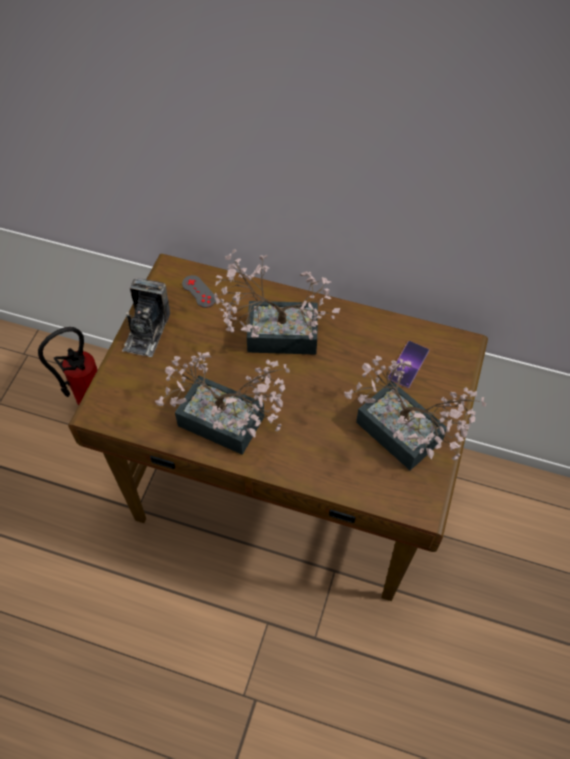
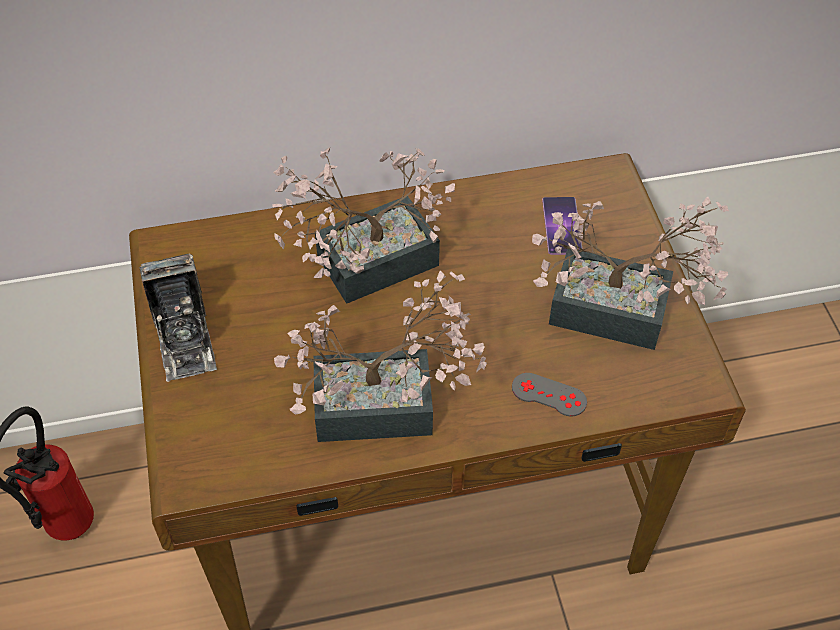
camera: 30 degrees left, 5 degrees down
grey game controller [182,275,216,308] -> grey game controller moved to [512,373,587,416]

